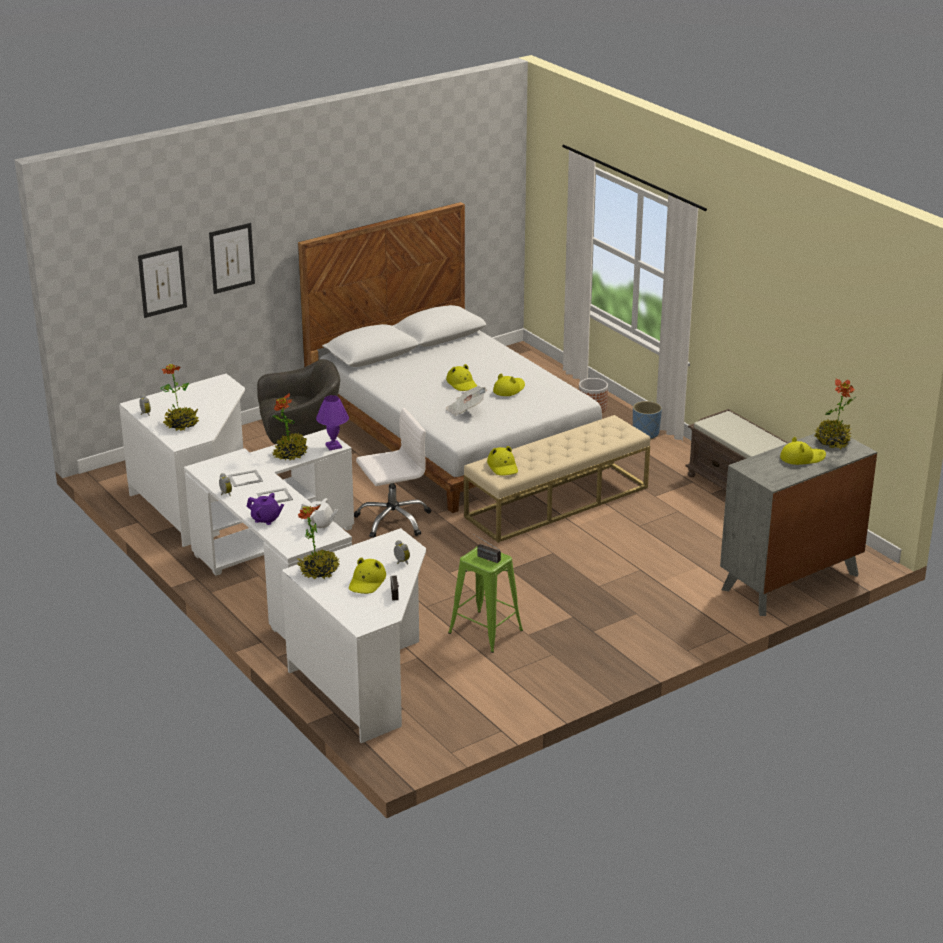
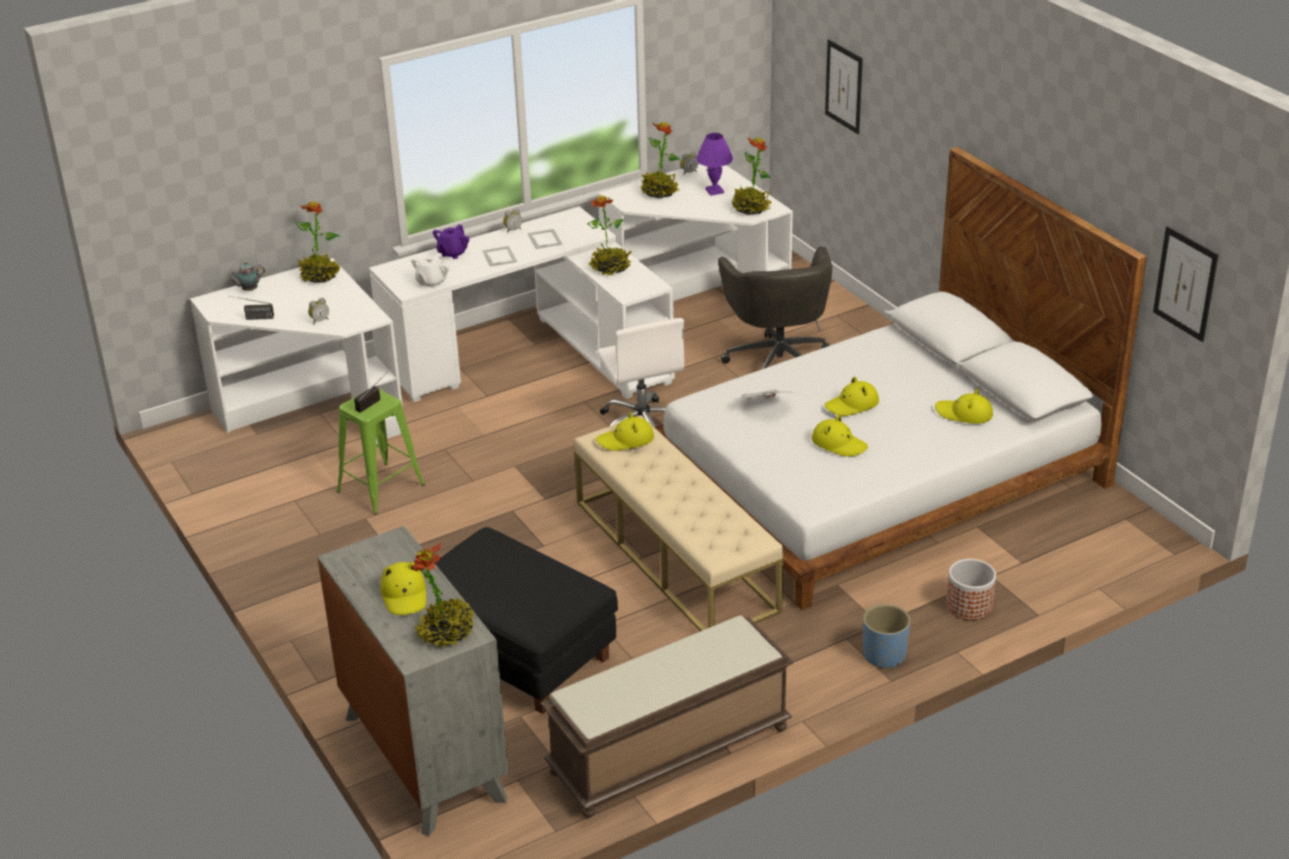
camera: 95 degrees right, 5 degrees up
picture [209,223,255,294] -> picture moved to [1153,226,1219,342]
purple table lamp [316,395,349,450] -> purple table lamp moved to [696,133,733,196]
yellow hat [349,558,386,594] -> yellow hat moved to [935,388,993,424]
none -> teapot [228,261,265,291]
none -> black ottoman [435,527,618,714]
none -> potted plant [731,137,772,215]

